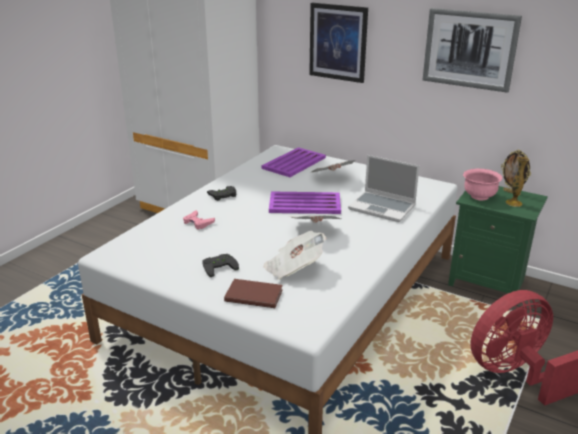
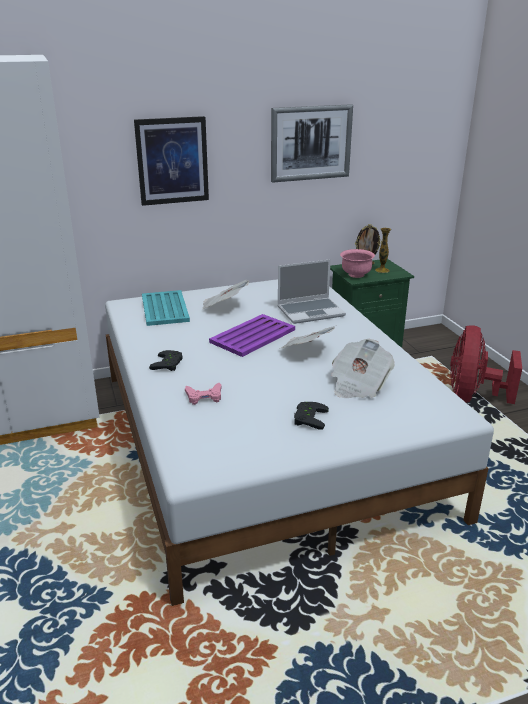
camera: 50 degrees left, 0 degrees up
brown book [224,279,283,308] -> none
purple tray [261,147,326,177] -> turquoise tray [142,290,190,326]

